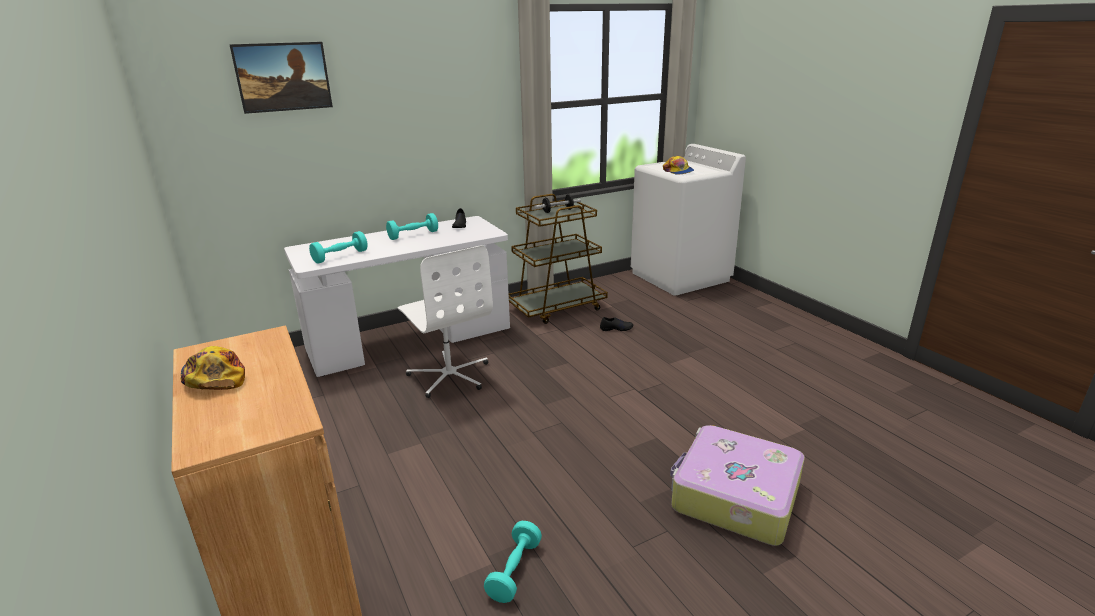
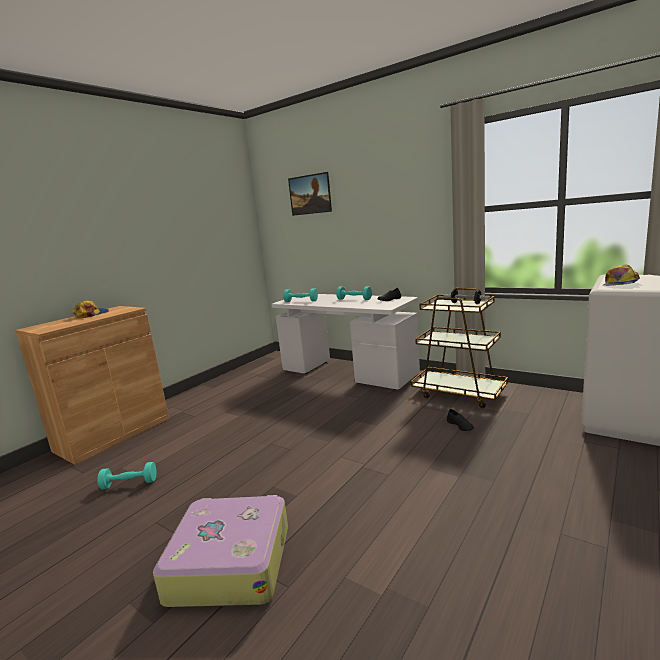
camera: 65 degrees right, 10 degrees down
white office chair [397,245,493,398] -> none

